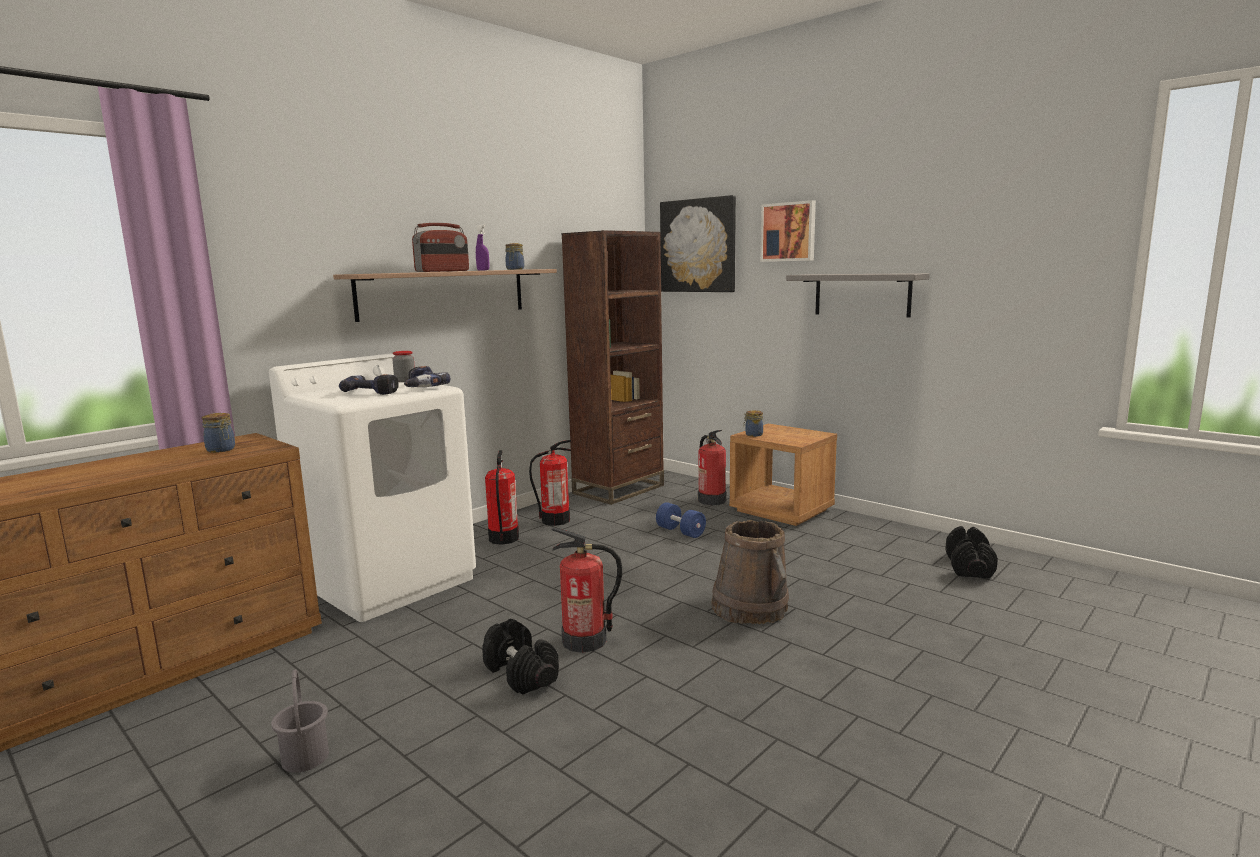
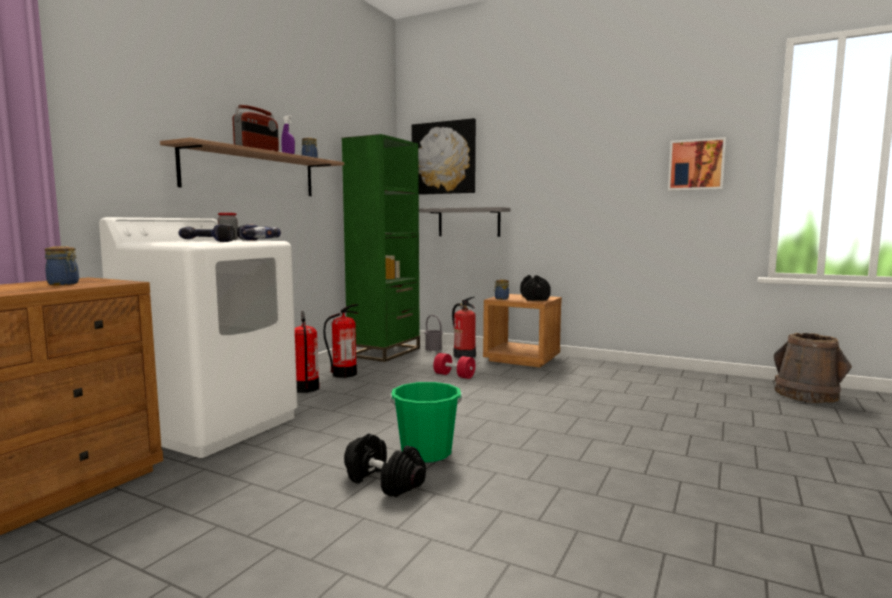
camera: 15 degrees left, 5 degrees down
grey bucket [271,669,329,773] -> grey bucket moved to [424,315,443,351]
fire extinguisher [552,528,622,653] -> green bucket [390,382,462,462]
brown bookcase [561,230,664,505] -> green bookcase [342,134,420,362]
blue dumbbell [656,502,706,538] -> red dumbbell [433,353,475,379]
brown bucket [711,520,789,624] -> brown bucket moved to [774,333,852,403]
picture [760,200,816,262] -> picture moved to [668,137,726,191]
grey shelf [786,273,930,318] -> grey shelf moved to [419,207,511,237]
black dumbbell [945,526,998,578] -> black dumbbell moved to [520,275,551,301]

